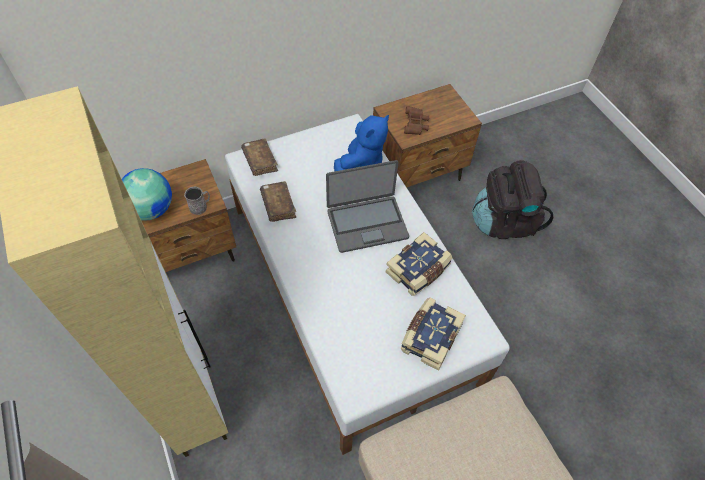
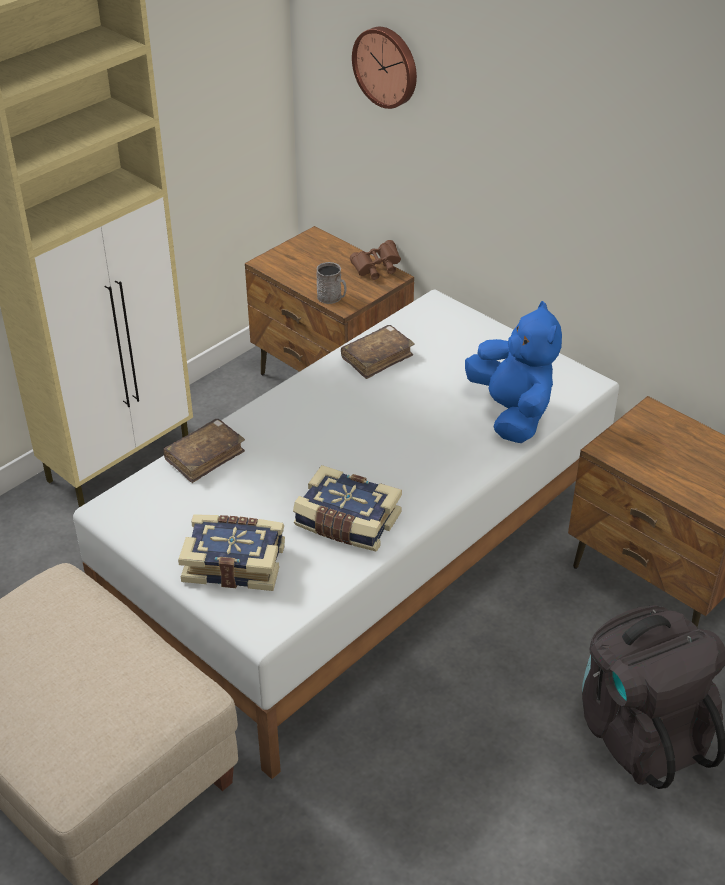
camera: 70 degrees right, 15 degrees down
globe [122,168,172,221] -> none
brown book [241,138,278,176] -> brown book moved to [163,419,245,483]
laptop [326,160,409,253] -> none
blue plush toy [334,115,389,171] -> blue plush toy turned 120 degrees counterclockwise [465,301,562,443]
brown binoculars [404,106,429,135] -> brown binoculars moved to [350,240,401,280]
none -> wall clock [352,27,417,109]

